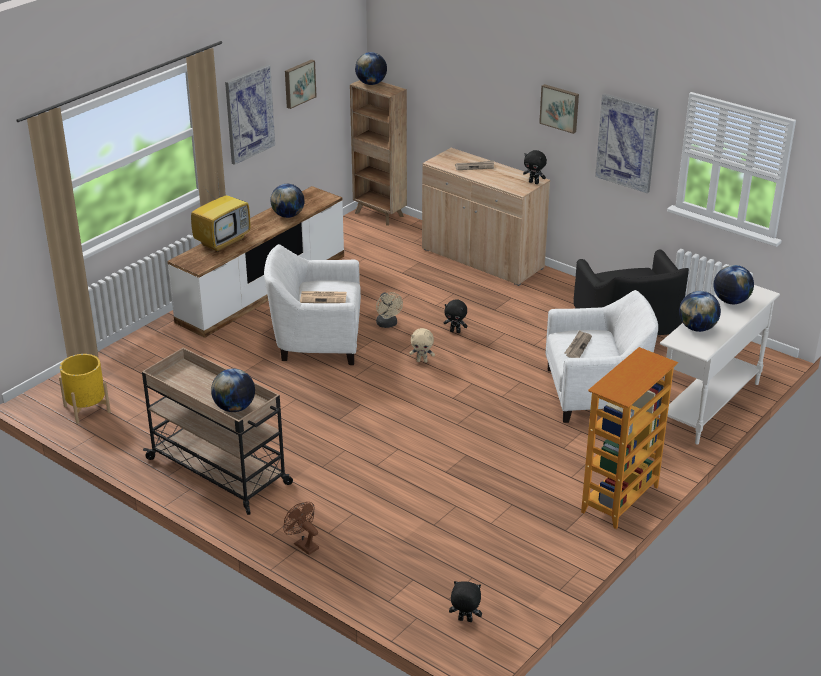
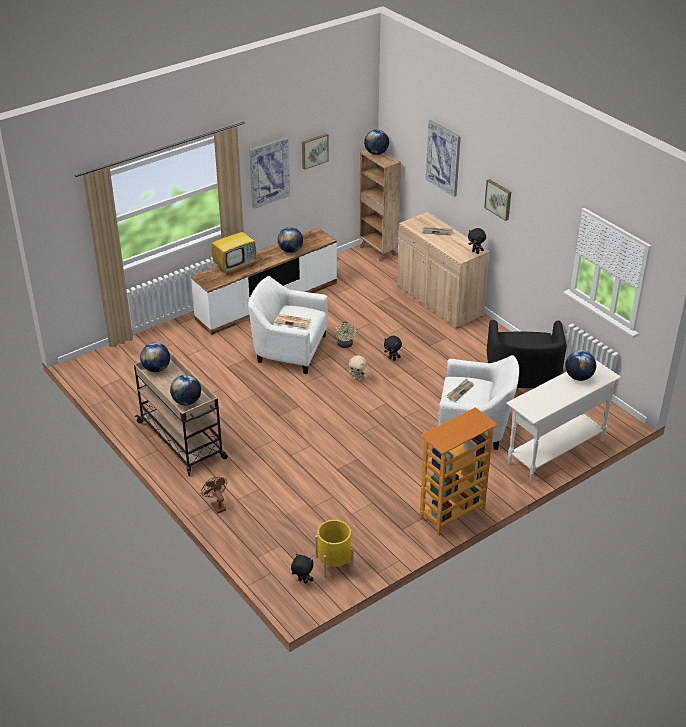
camera: 15 degrees right, 5 degrees up
yellow planter [59,354,111,424] -> yellow planter moved to [315,520,354,578]
picture [595,93,659,193] -> picture moved to [426,120,461,197]
globe [679,291,721,332] -> globe moved to [140,343,170,372]

